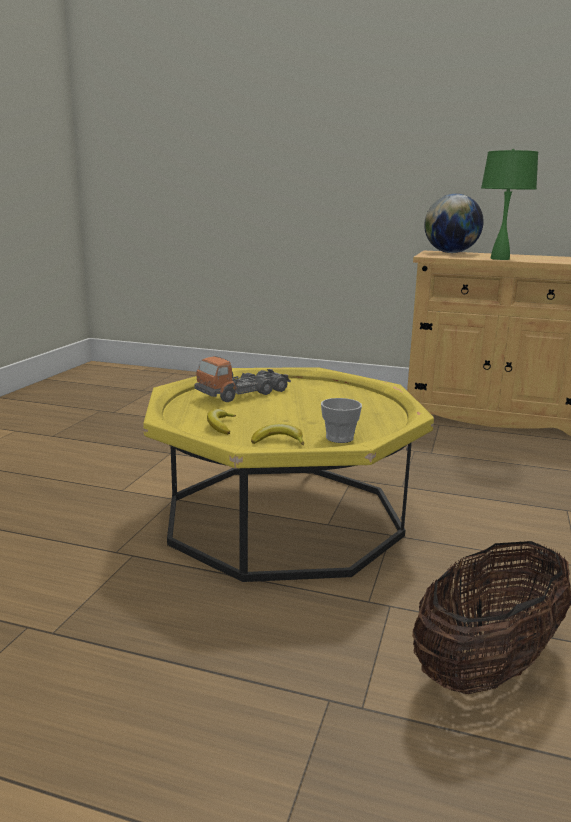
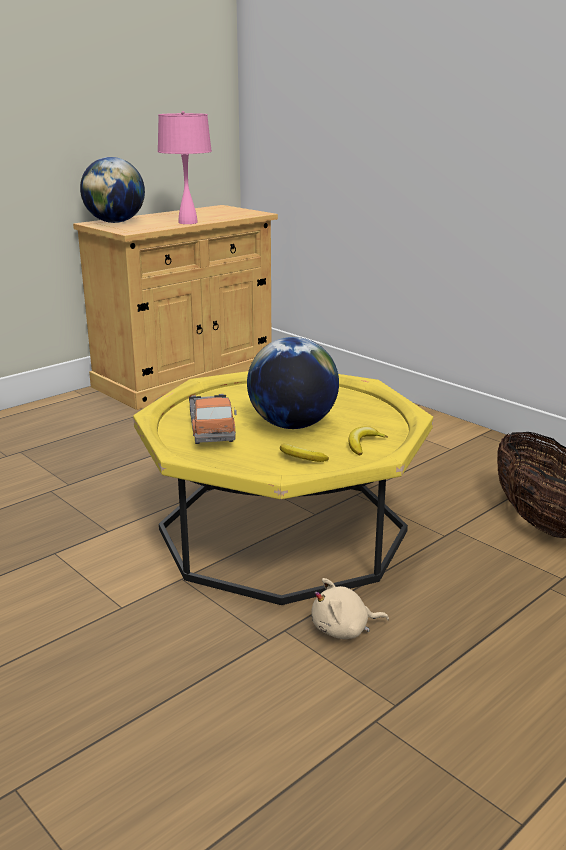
camera: 60 degrees left, 5 degrees up
cup [321,398,362,443] -> none
green table lamp [481,149,539,260] -> pink table lamp [158,111,212,224]
none -> globe [247,337,339,429]
none -> beige plush toy [311,578,389,639]

